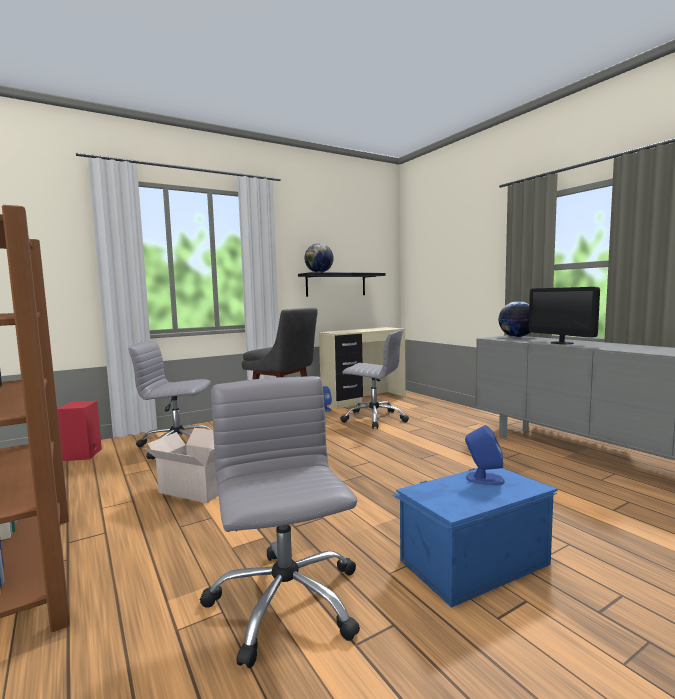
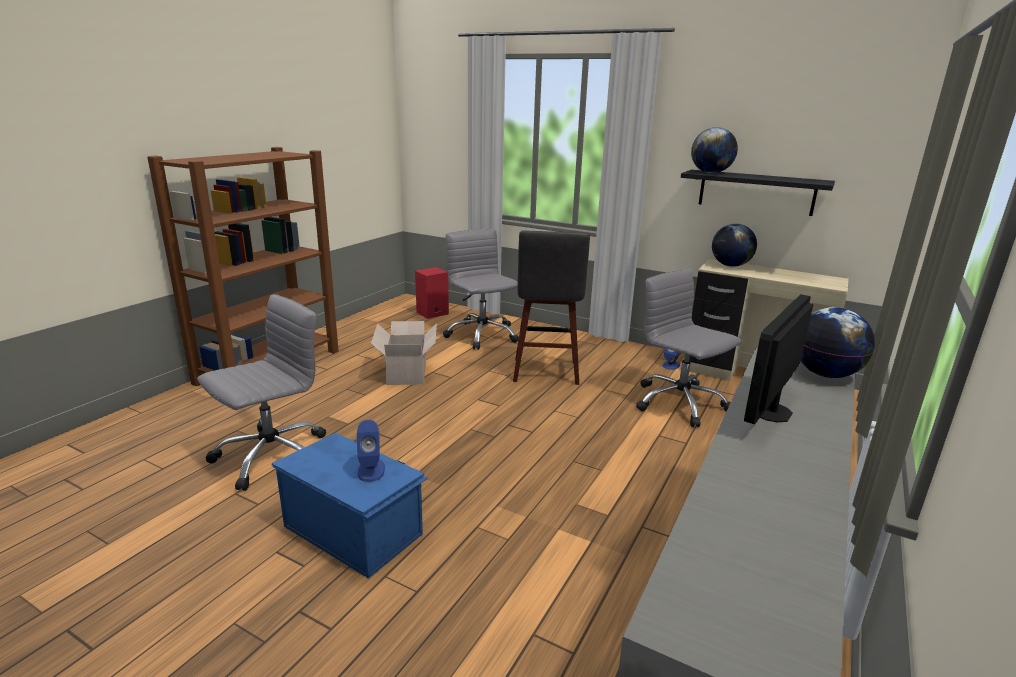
camera: 60 degrees right, 15 degrees up
grey office chair [340,330,409,429] -> grey office chair turned 150 degrees clockwise [636,269,741,427]
none -> globe [712,224,757,267]

